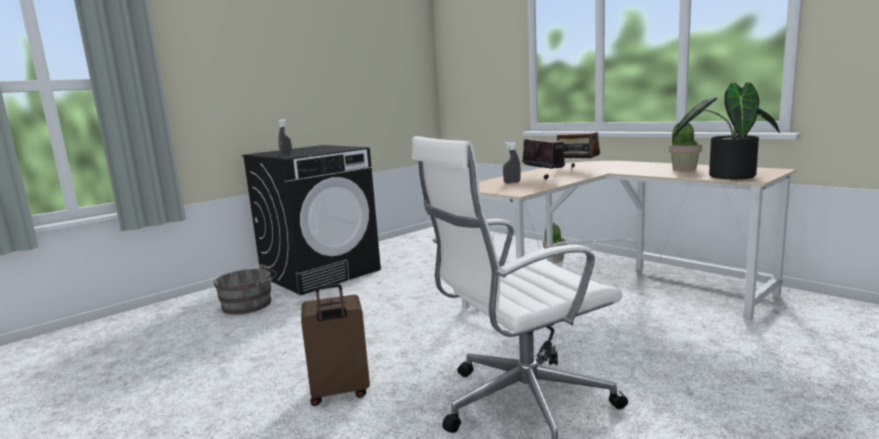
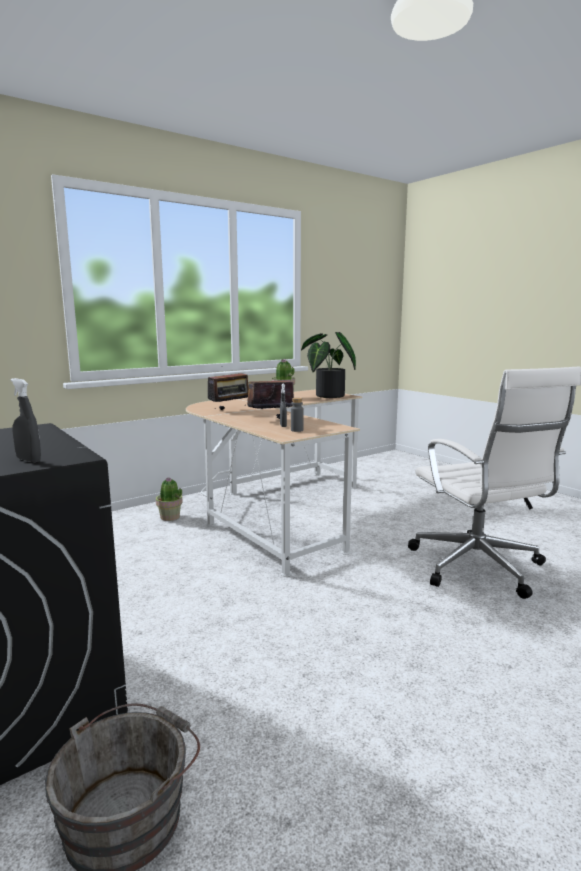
camera: 85 degrees left, 0 degrees up
brown suitcase [301,283,370,406] -> none
none -> grey bottle [291,398,304,432]

